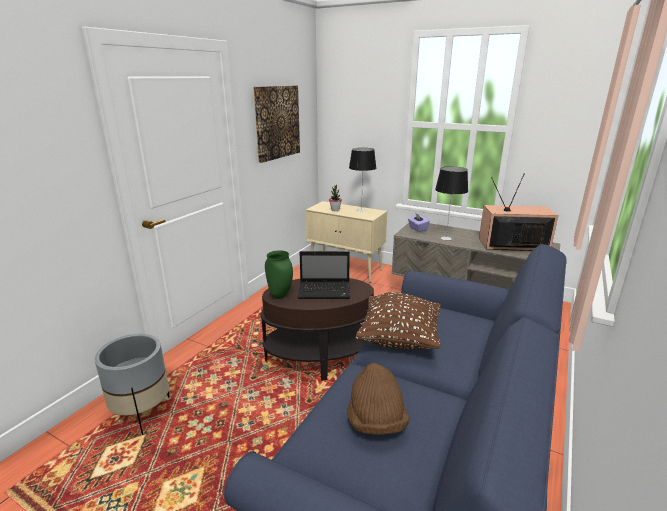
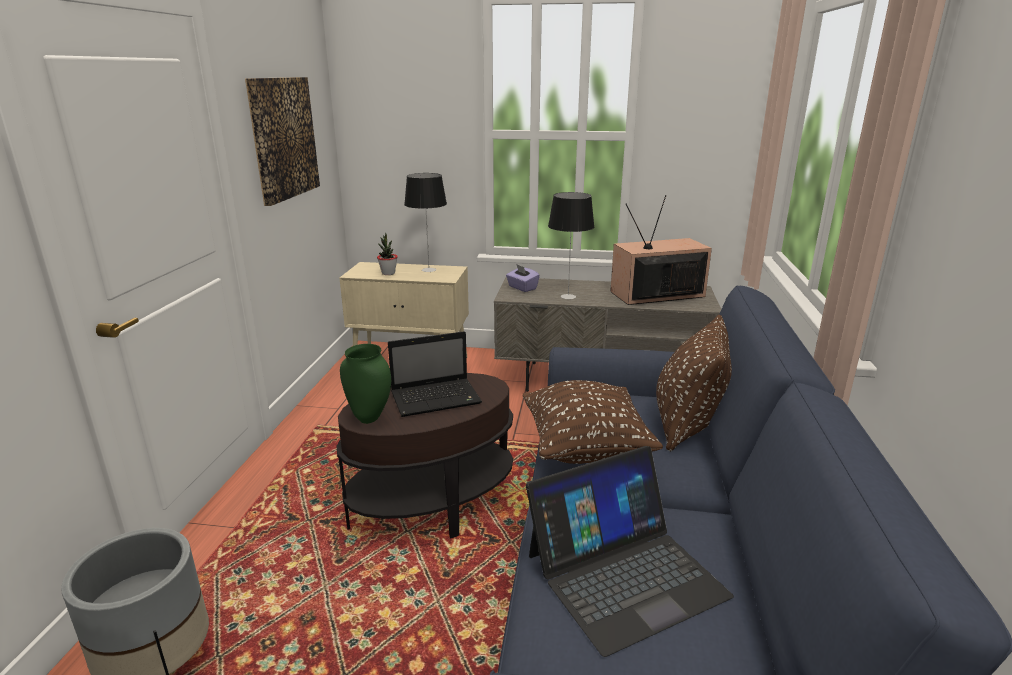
camera: 20 degrees left, 0 degrees up
brown hat [347,363,410,435] -> laptop [526,446,734,657]
none -> brown pillow [656,314,732,451]

